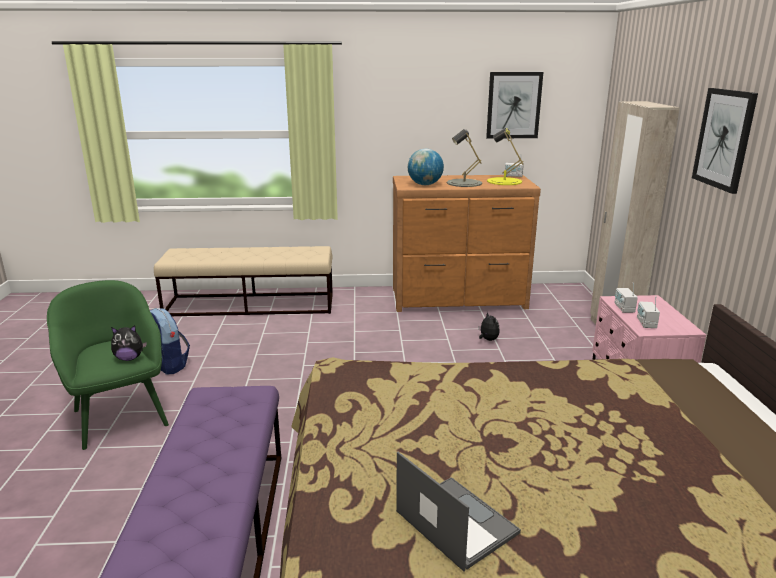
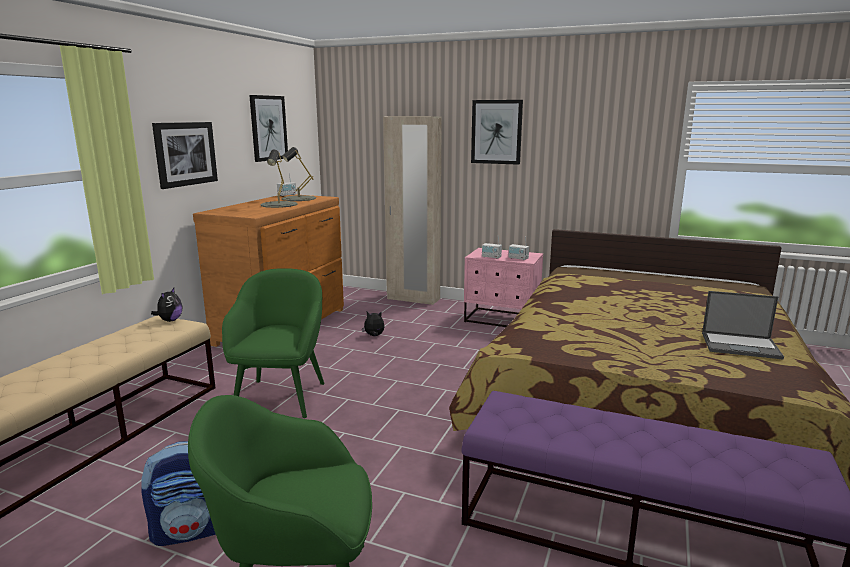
camera: 65 degrees left, 5 degrees down
plush toy [111,325,147,361] -> plush toy moved to [151,288,182,322]
laptop [396,452,521,572] -> laptop turned 150 degrees counterclockwise [702,291,784,359]
globe [408,149,444,185] -> none
yellow table lamp [487,128,524,185] -> grey table lamp [282,147,316,201]
none -> picture [152,122,218,189]
none -> green armchair [222,268,325,418]

